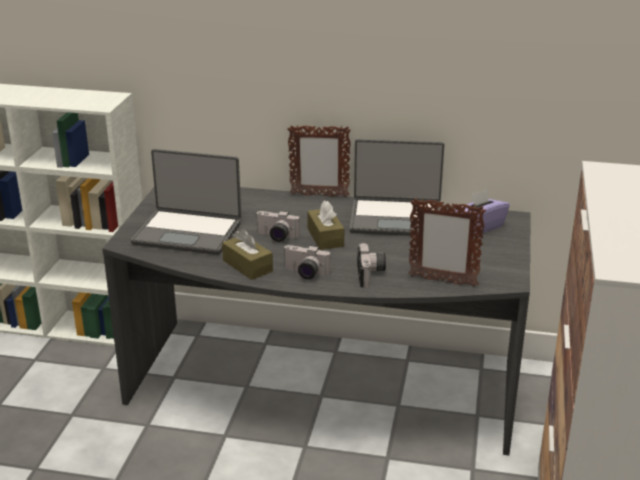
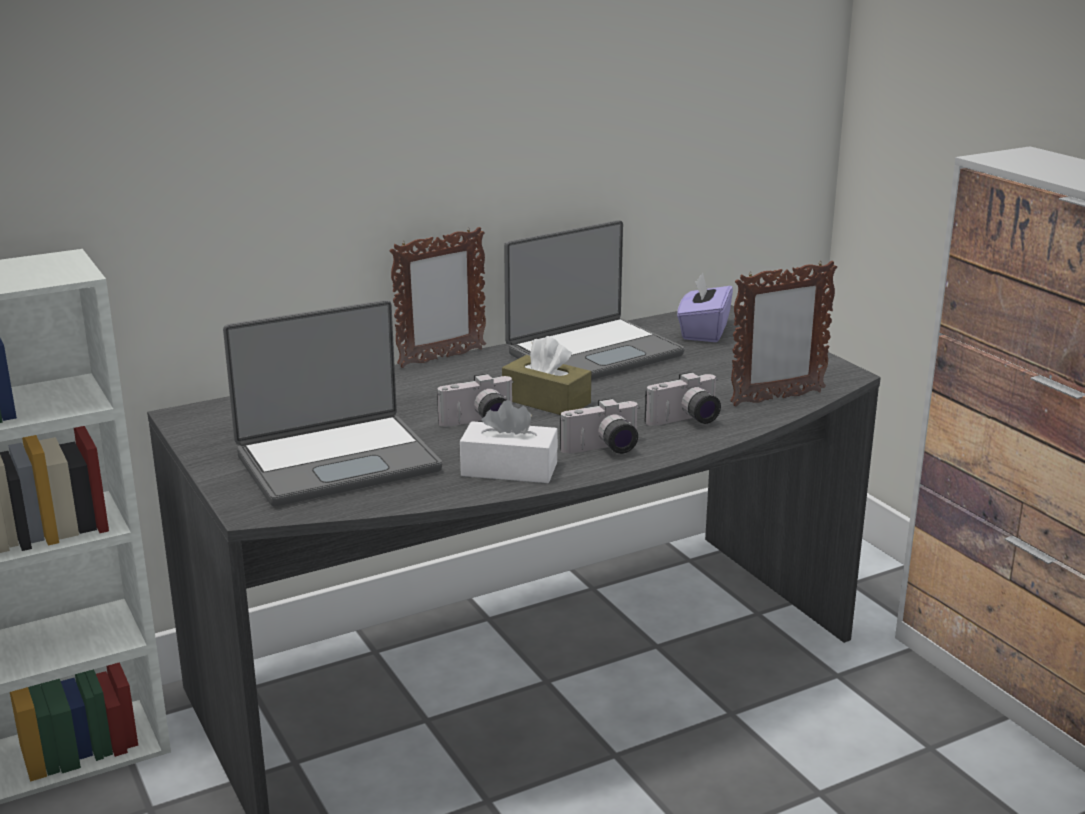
camera: 40 degrees left, 5 degrees down
brown tissue box [222,229,273,280] -> white tissue box [460,400,558,483]
camera [357,243,386,288] -> camera turned 105 degrees clockwise [645,372,721,426]

